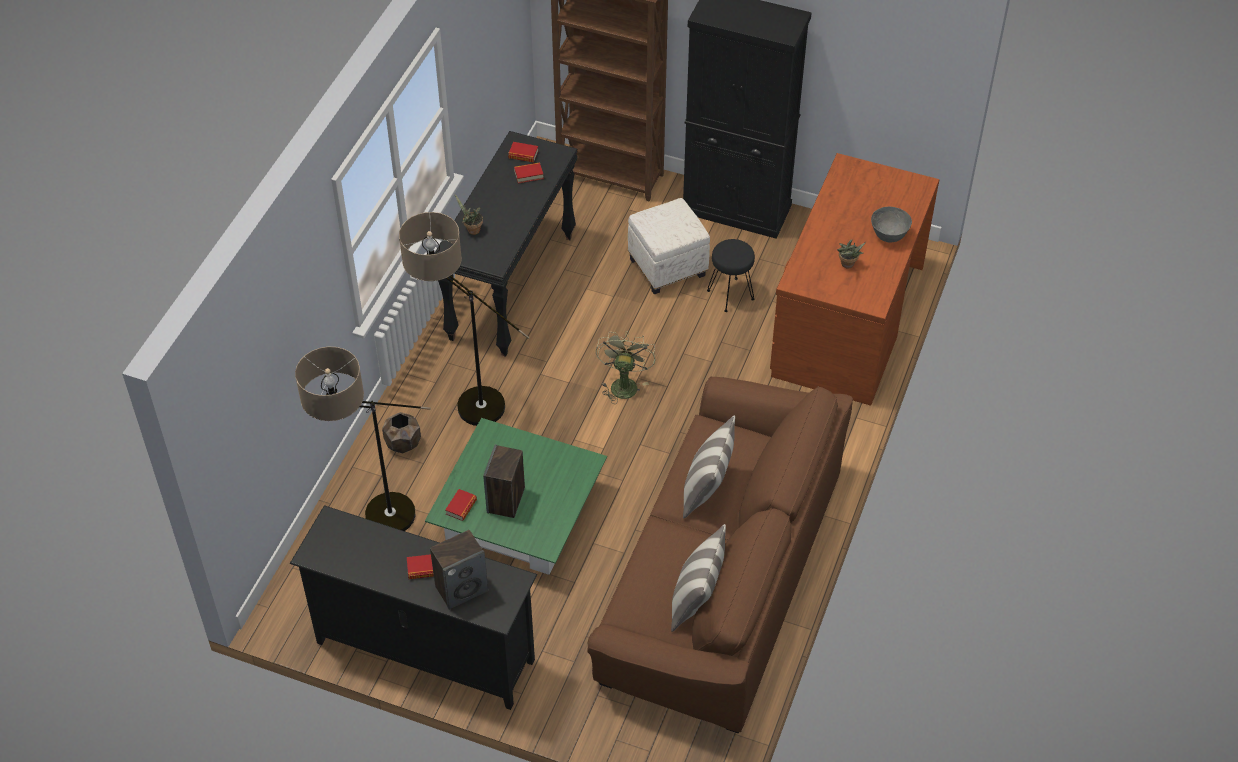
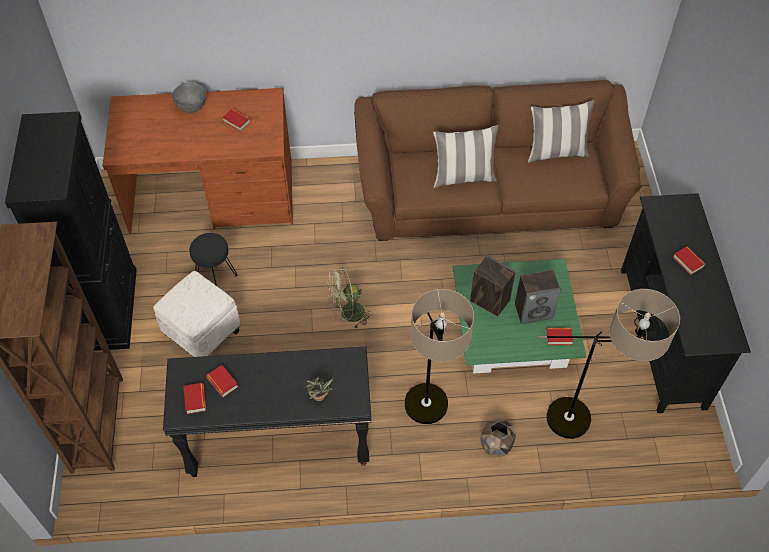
camera: 115 degrees left, 5 degrees up
speaker [430,530,488,610] -> speaker moved to [470,255,516,316]
potted plant [837,239,866,269] -> book [222,109,251,132]

